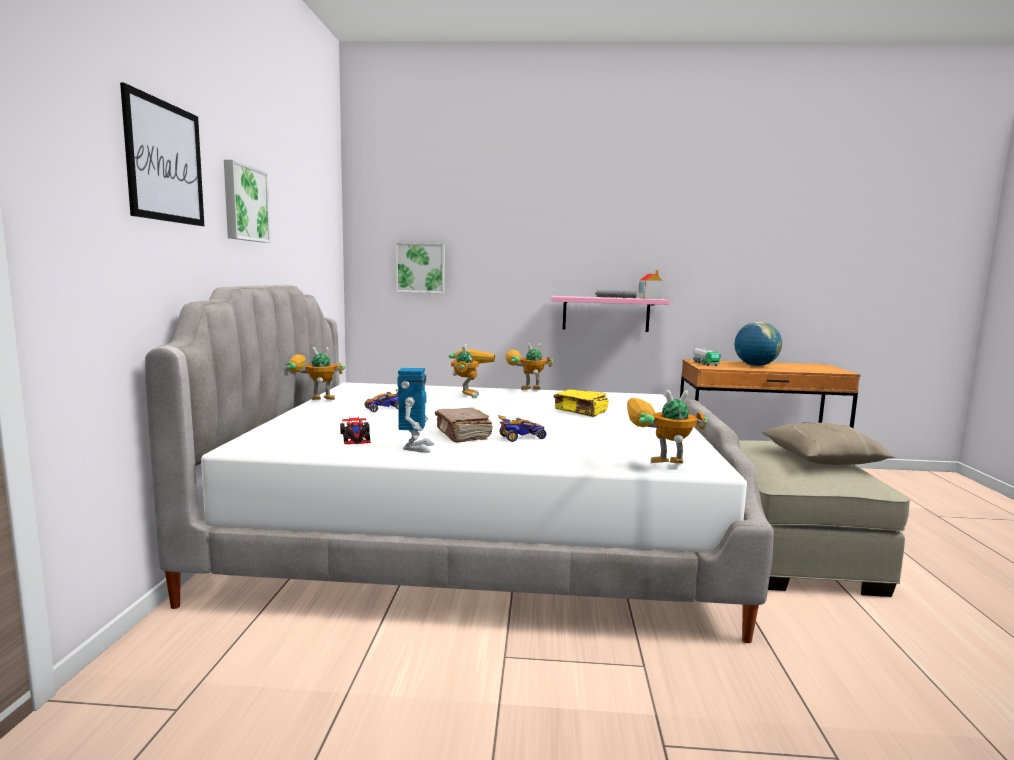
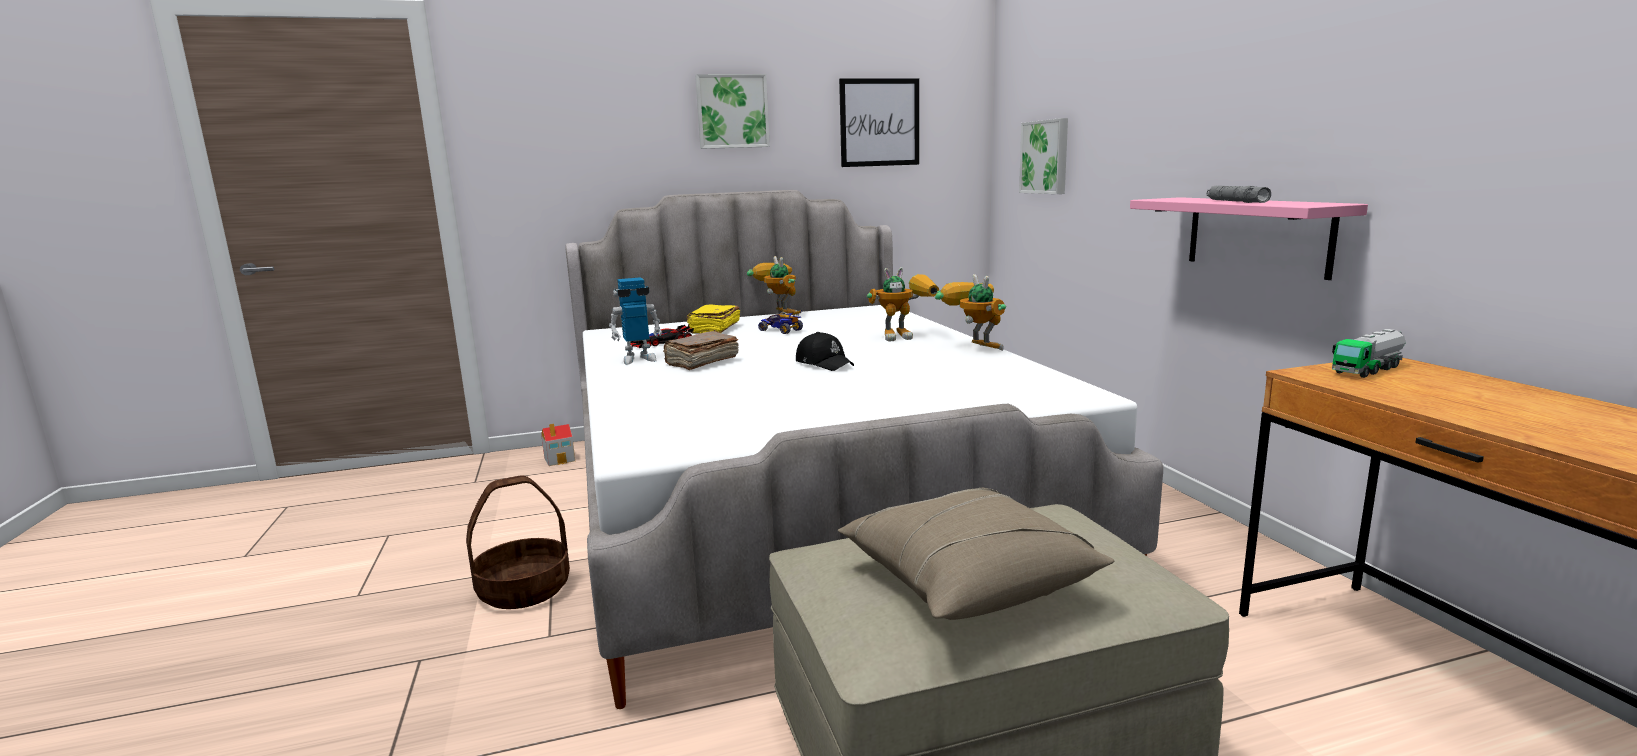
camera: 70 degrees right, 5 degrees up
picture [120,83,204,226] -> picture moved to [839,78,919,167]
toy car [498,415,546,442] -> none
yellow book [554,389,609,417] -> yellow book moved to [687,304,740,334]
toy robot [627,390,708,464] -> none
toy house [638,270,663,299] -> toy house moved to [541,423,575,466]
globe [734,322,782,366] -> none
none -> basket [466,475,570,609]
none -> black cap [796,332,854,371]

